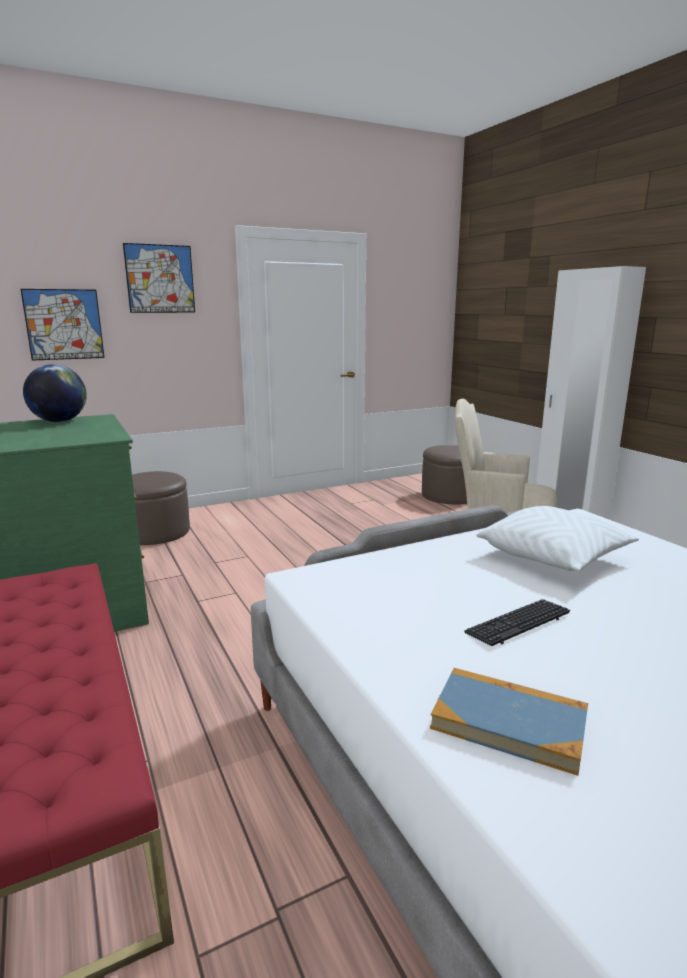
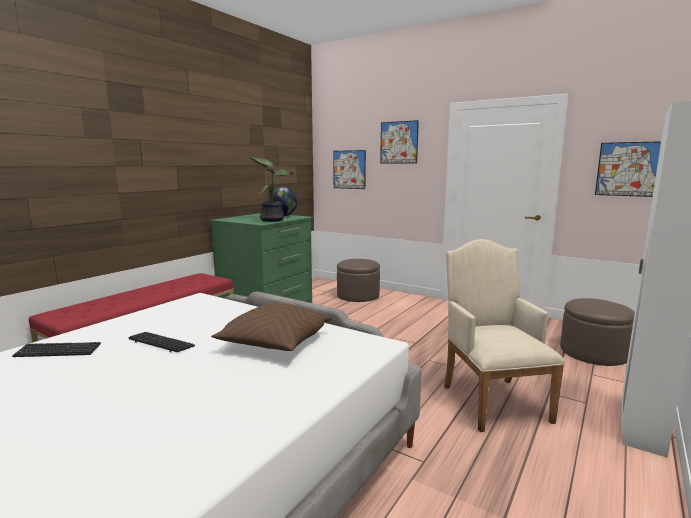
camera: 60 degrees right, 5 degrees down
book [430,668,588,776] -> keyboard [12,342,101,357]
white pillow [477,506,639,571] -> brown pillow [211,303,332,351]
none -> potted plant [249,158,293,222]
none -> picture [595,141,661,197]

